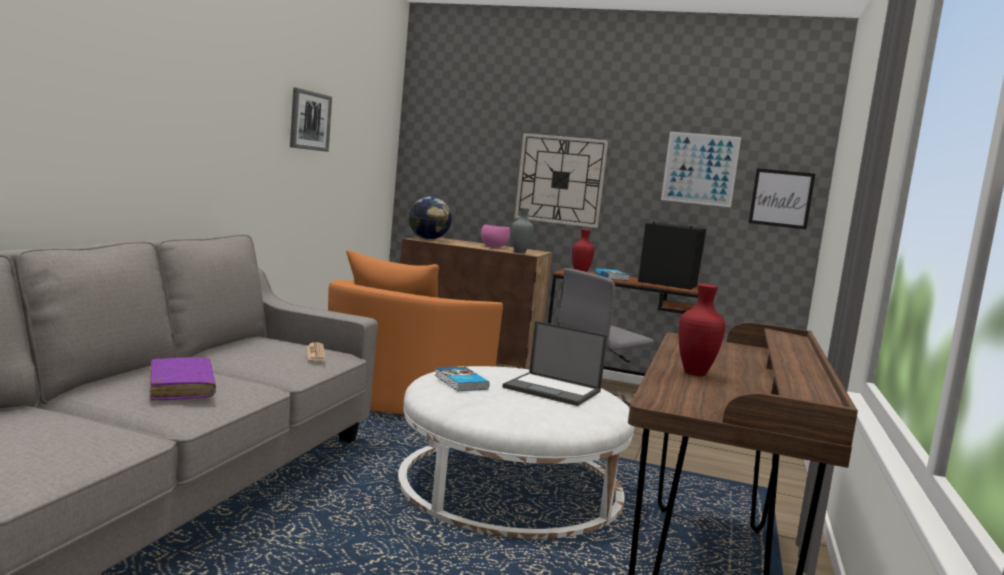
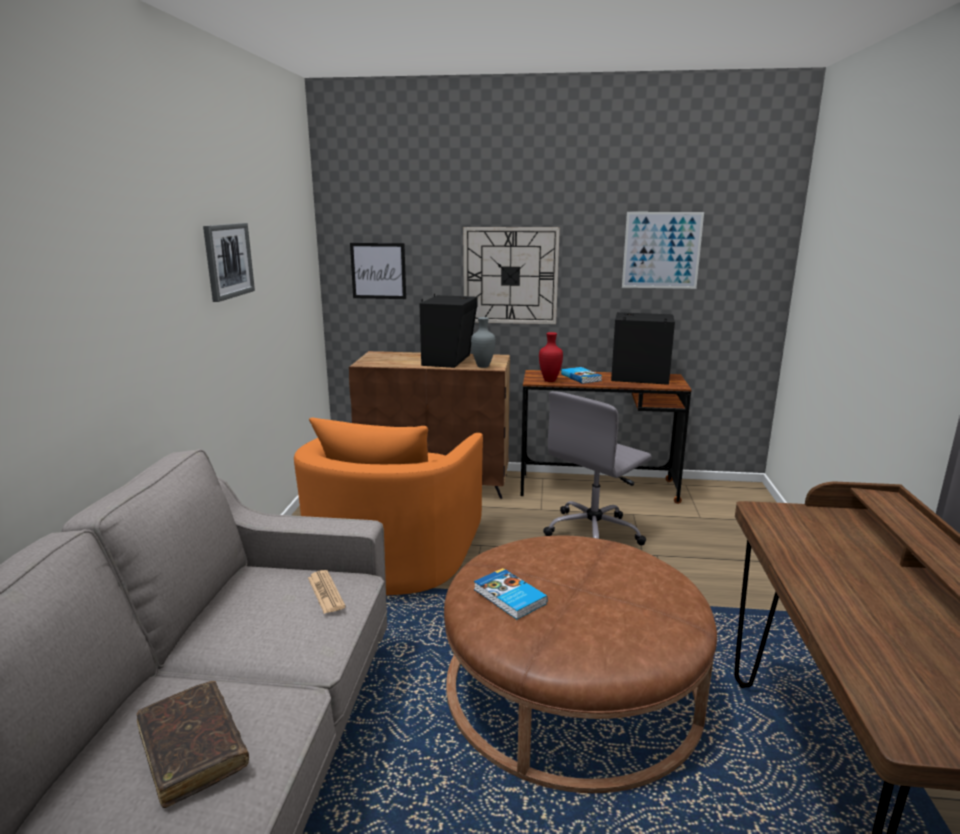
camera: 10 degrees left, 10 degrees up
purple book [150,357,216,401] -> brown book [137,681,249,808]
white ottoman [398,366,635,539] -> brown ottoman [444,536,717,793]
globe [409,197,452,239] -> none
pink bowl [481,225,510,248] -> black speaker [419,294,478,368]
laptop [502,321,608,406] -> none
red vase [678,284,725,376] -> none
picture [749,168,815,229] -> picture moved to [350,243,406,299]

